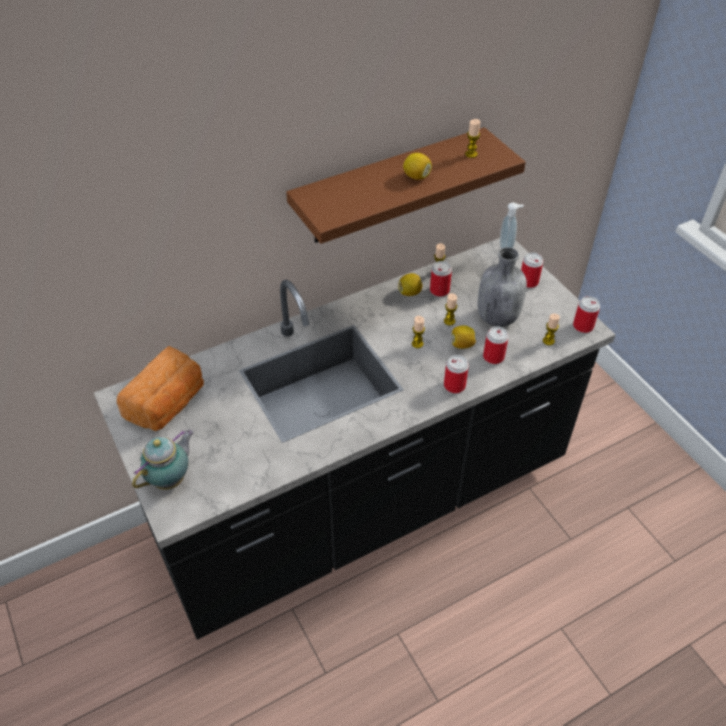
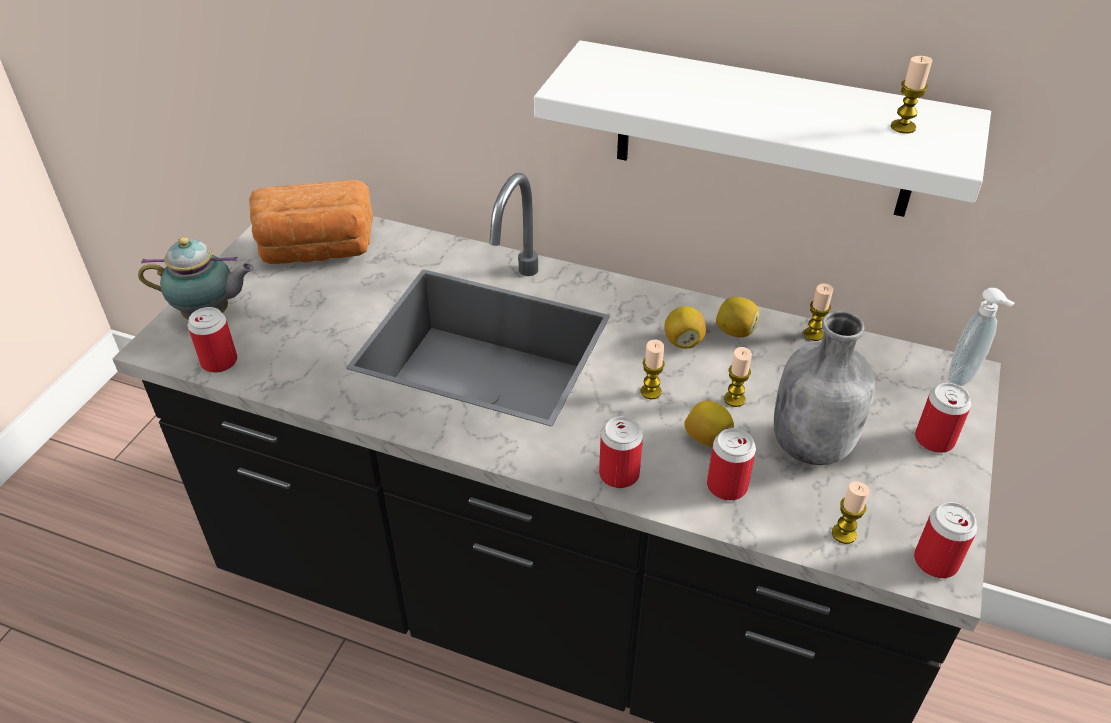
camera: 50 degrees right, 5 degrees down
brown shelf [286,127,526,244] -> white shelf [534,40,991,217]
lemon [403,153,432,180] -> lemon moved to [664,306,706,349]
can [430,261,452,297] -> can moved to [188,307,237,373]

